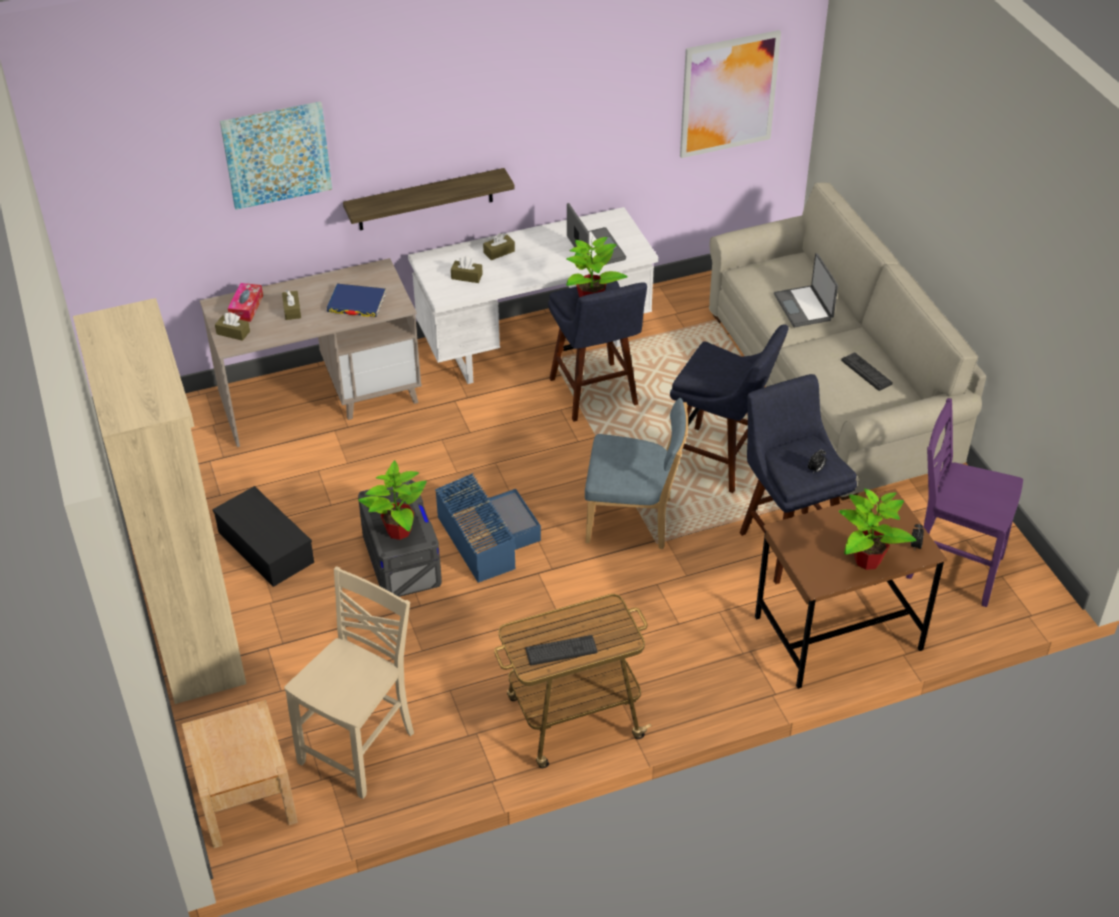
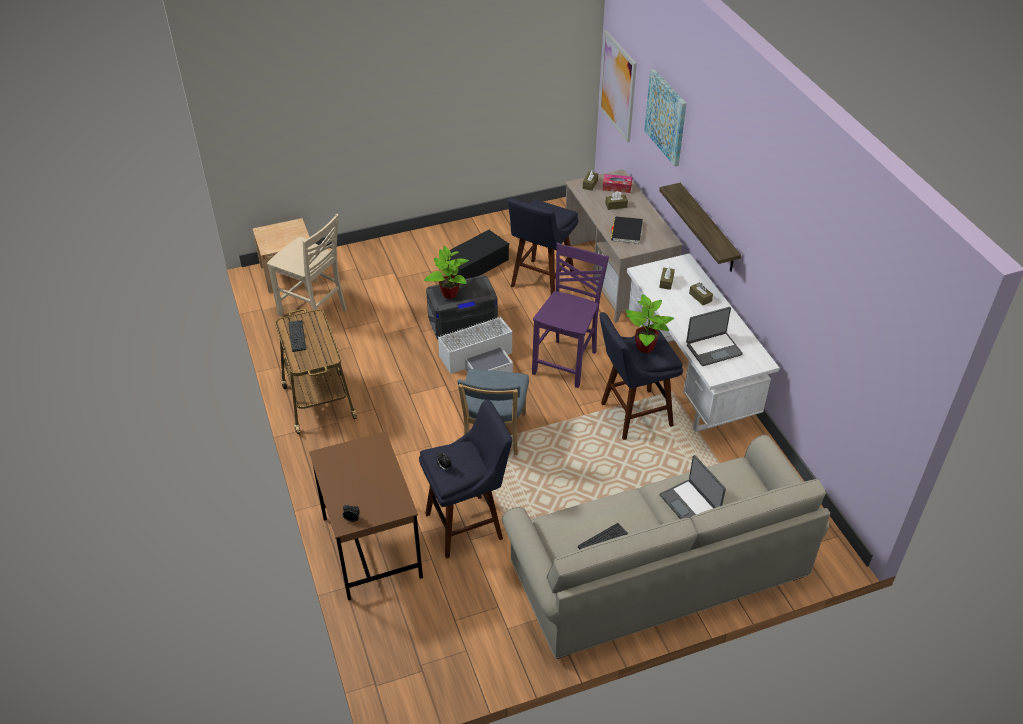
camera: 90 degrees right, 0 degrees up
beige bookcase [73,298,247,704] -> none
blue book [327,284,386,317] -> black book [611,216,643,244]
blue storage box [435,473,541,583] -> white storage box [438,317,513,374]
blue stool [670,324,788,493] -> blue stool moved to [508,198,579,294]
picture [680,30,781,158] -> picture moved to [599,30,637,143]
laptop [774,253,838,327] -> laptop turned 105 degrees counterclockwise [659,455,726,519]
potted plant [839,488,916,570] -> none
purple chair [906,398,1023,607] -> purple chair moved to [532,243,609,388]

